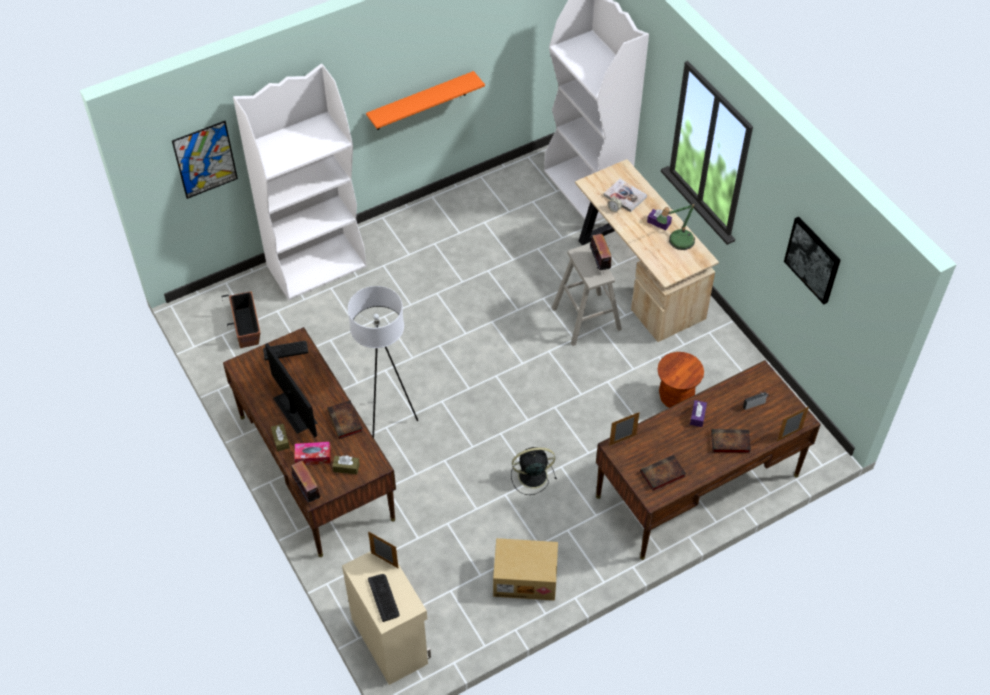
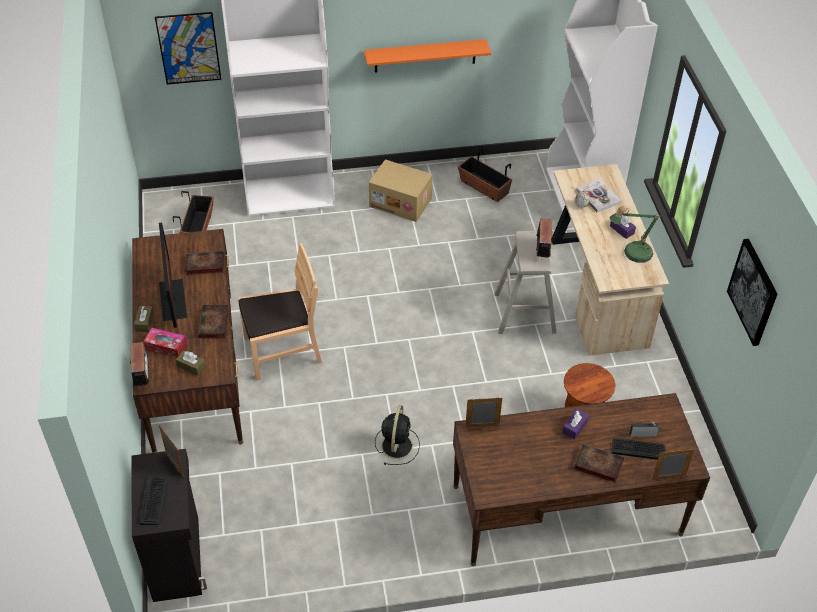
camera: 20 degrees right, 5 degrees down
keyboard [263,341,308,360] -> keyboard moved to [612,438,665,460]
beige cabinet [342,551,431,685] -> black cabinet [131,449,207,602]
white floor lamp [348,286,418,438] -> brown chair [238,243,322,381]
cardboard box [493,538,558,600] -> cardboard box moved to [369,159,433,222]
black fan [511,447,557,495] -> black fan turned 90 degrees clockwise [375,405,420,465]
book [640,455,686,491] -> book moved to [185,251,224,275]
none -> planter [458,148,512,202]

